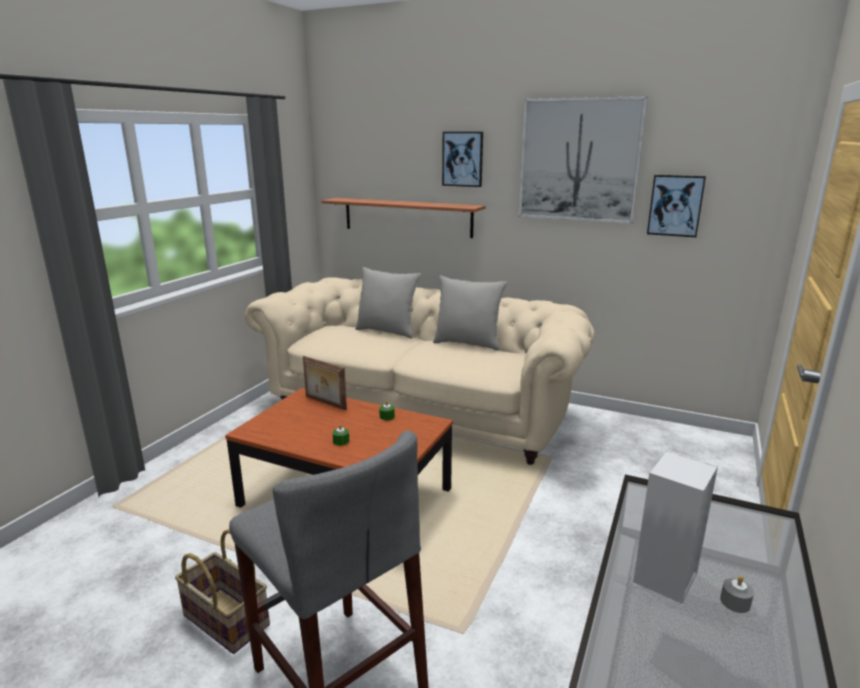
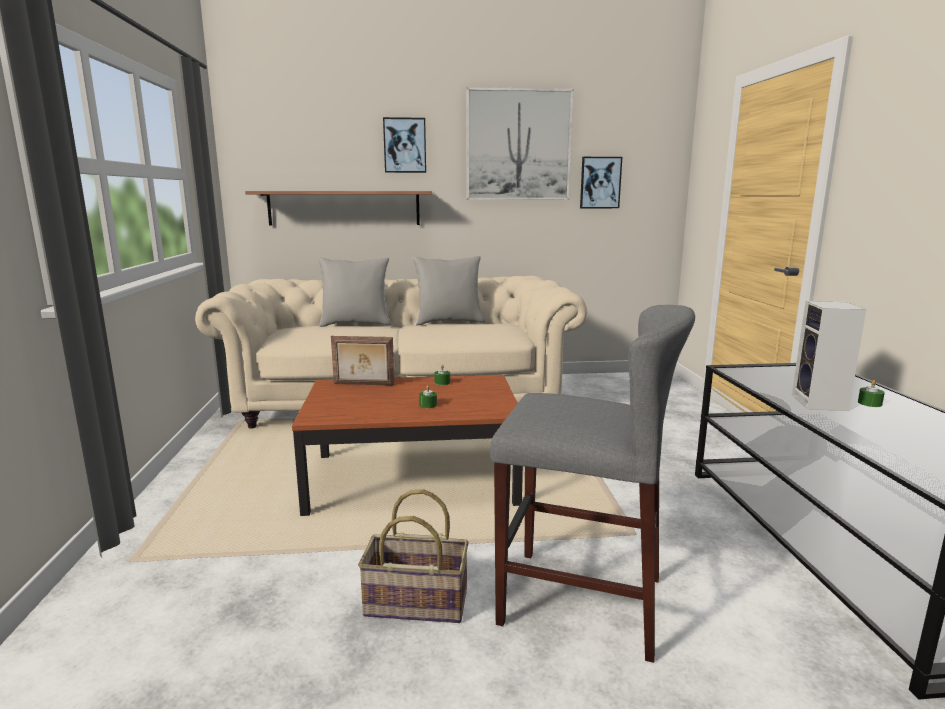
camera: 30 degrees left, 5 degrees down
grey candle [720,576,754,613] -> green candle [858,380,885,407]

